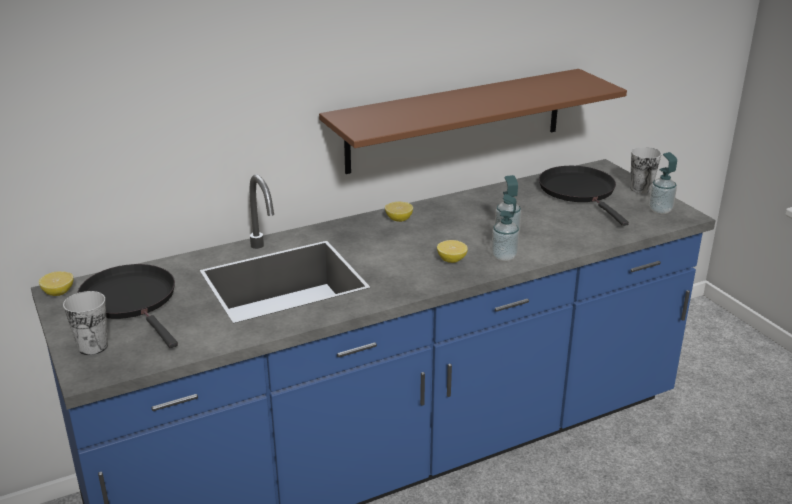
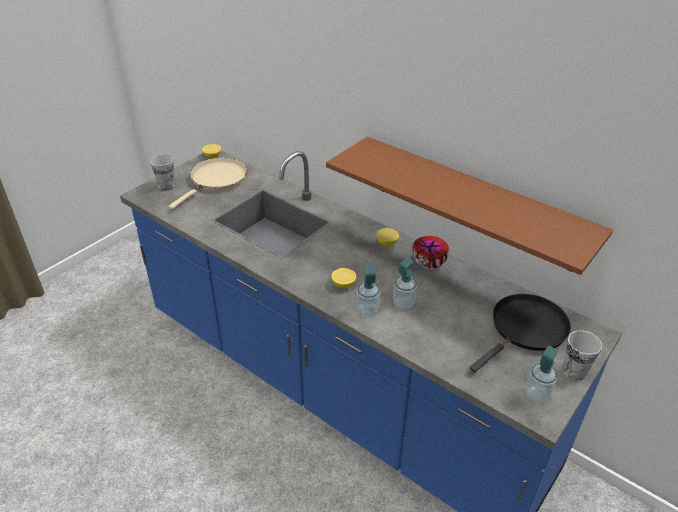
camera: 65 degrees right, 10 degrees up
black frying pan [77,264,178,348] -> beige frying pan [169,157,247,209]
none -> bowl [412,236,449,269]

